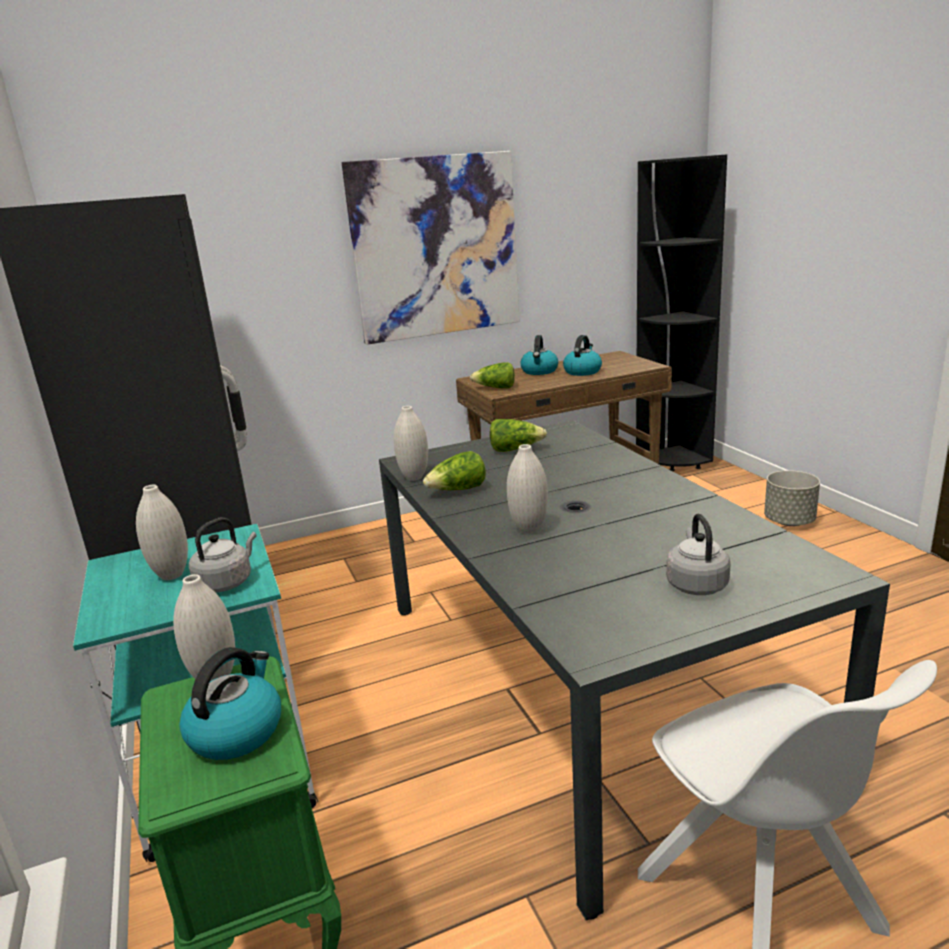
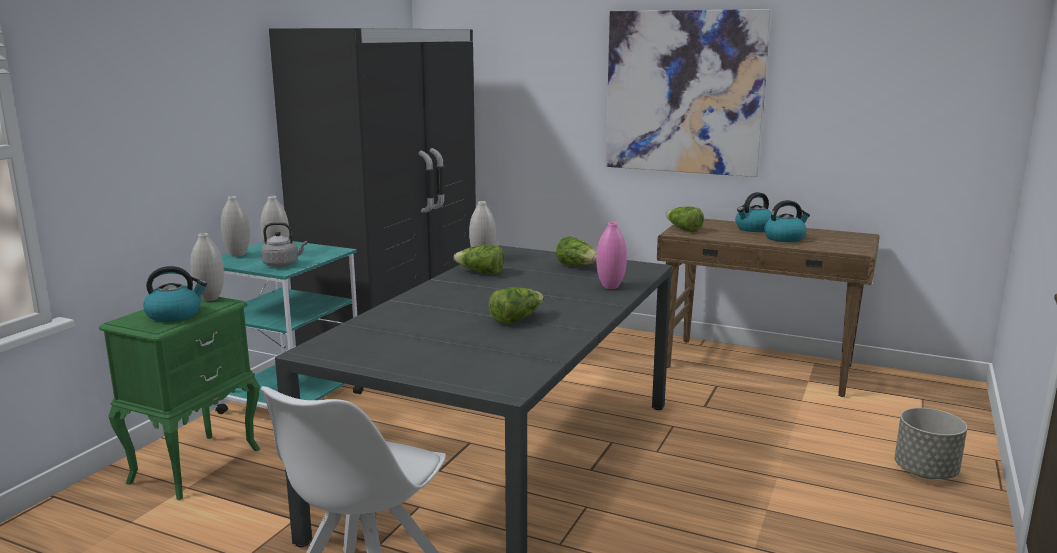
camera: 45 degrees right, 5 degrees down
white vase [507,444,548,534] -> white vase moved to [221,196,250,257]
black bookcase [636,154,727,471] -> none
grey kettle [666,514,731,595] -> none
none -> lettuce [489,287,544,325]
none -> pink vase [596,222,627,289]

